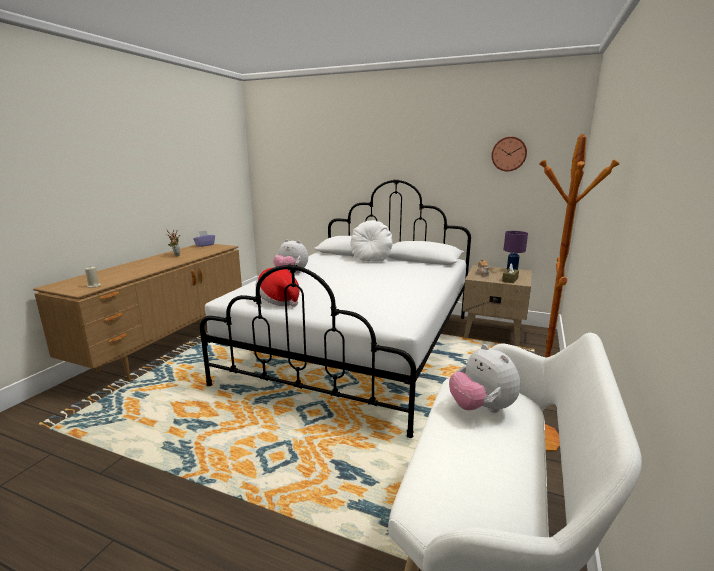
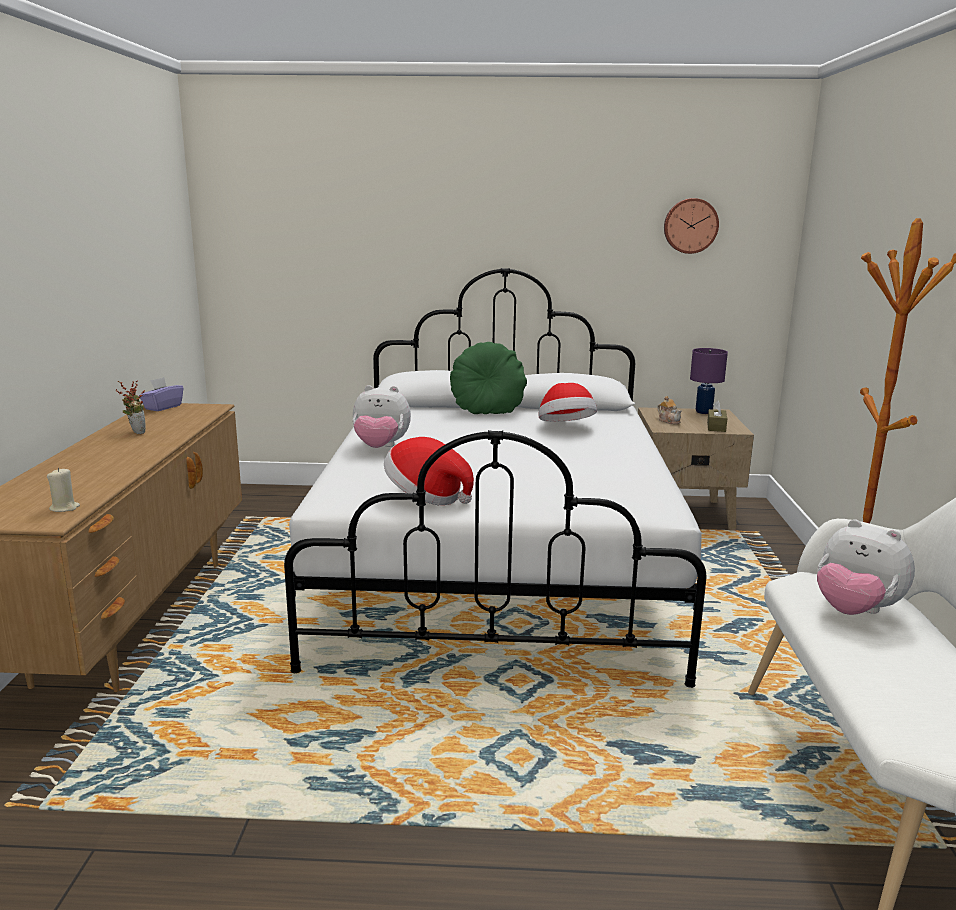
camera: 20 degrees left, 0 degrees up
white pillow [351,220,393,261] -> green pillow [450,342,527,414]
none -> hat [539,383,597,421]

